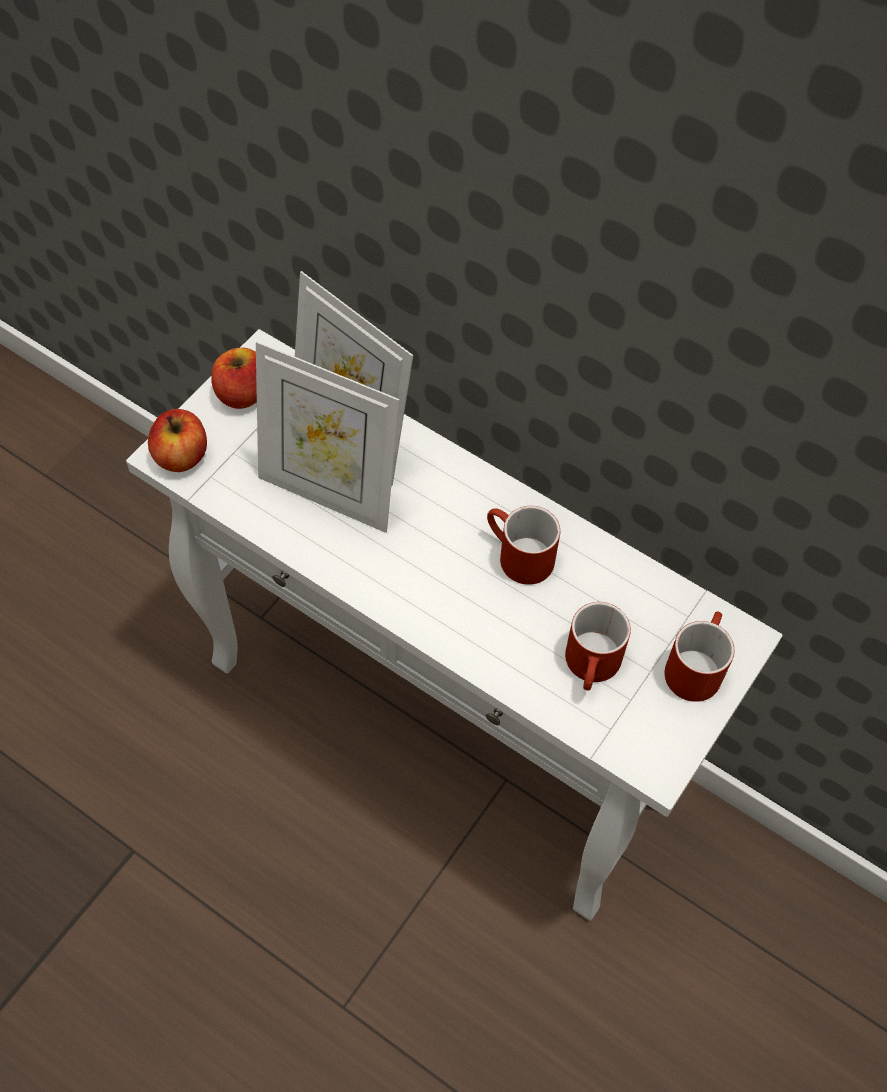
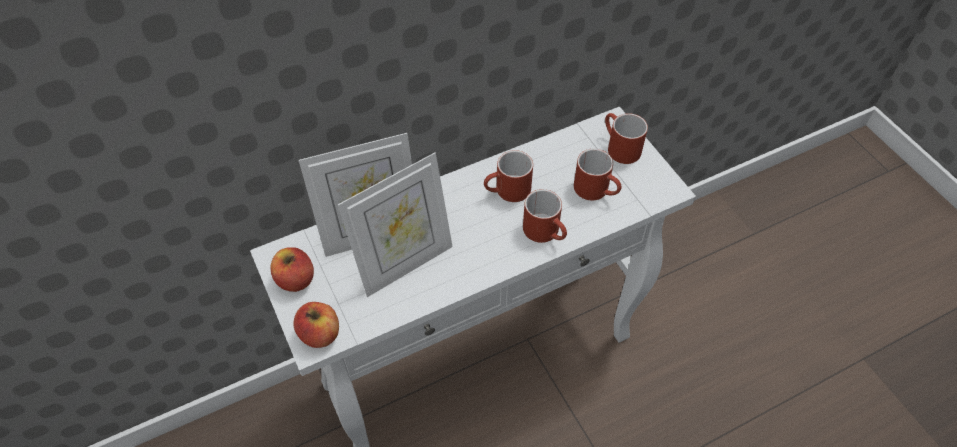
camera: 60 degrees left, 5 degrees down
none -> red mug [523,189,567,243]

